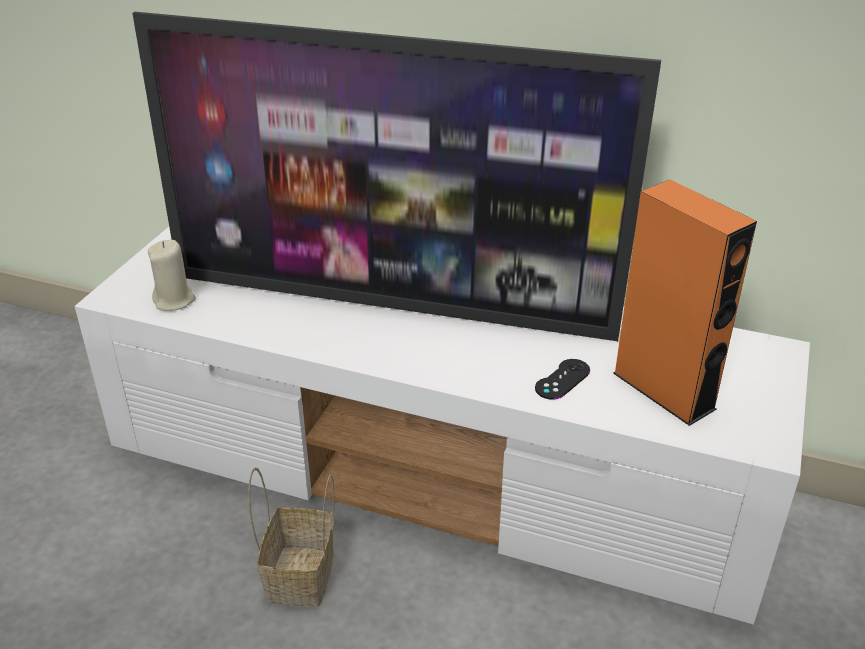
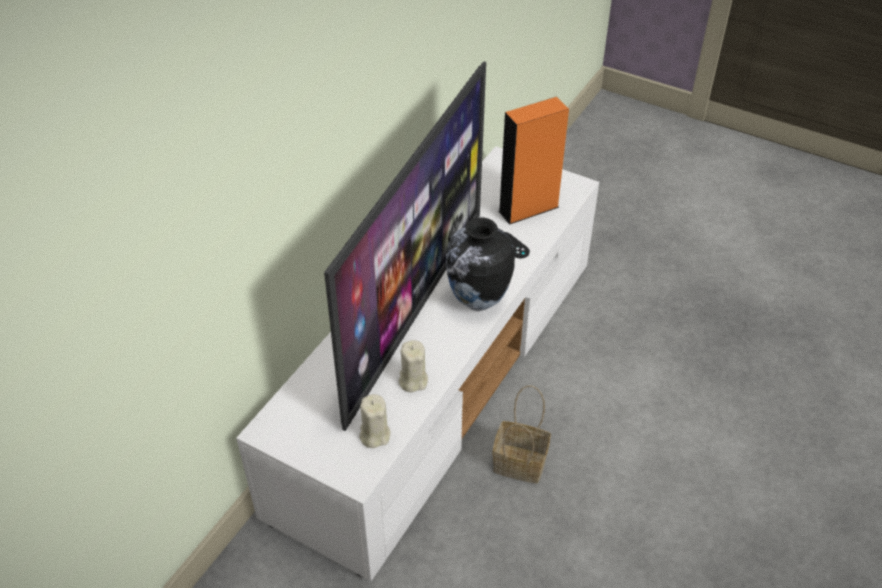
camera: 80 degrees left, 10 degrees up
none -> beige candle [398,340,428,392]
none -> vase [446,217,515,311]

